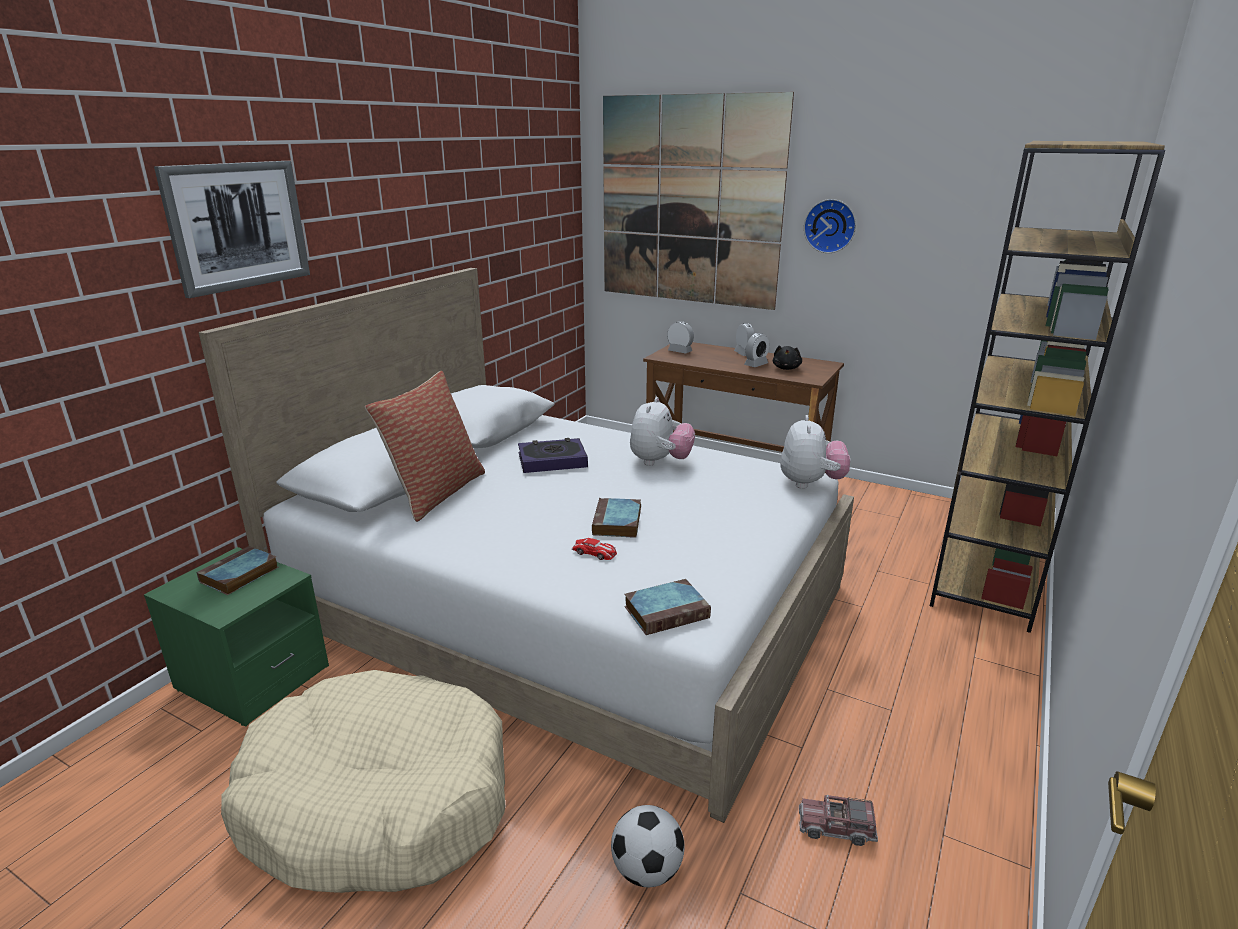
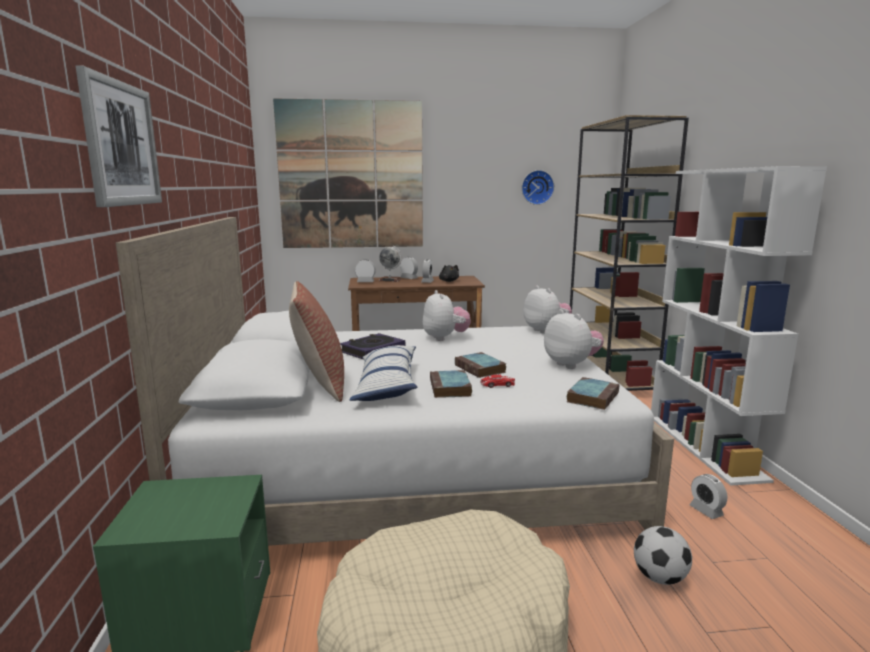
camera: 35 degrees left, 10 degrees down
book [197,546,278,595] -> book moved to [430,370,472,398]
toy truck [799,795,878,846] -> alarm clock [689,474,727,519]
wall clock [804,199,856,253] -> wall clock moved to [522,170,554,205]
none -> pillow [349,345,417,401]
none -> globe [379,246,402,282]
none -> plush toy [544,309,604,369]
none -> white bookcase [651,166,827,486]

